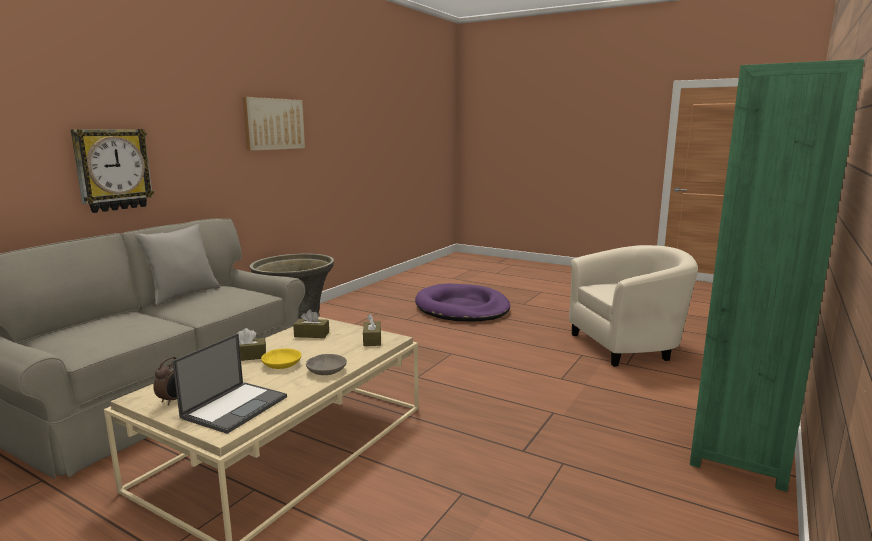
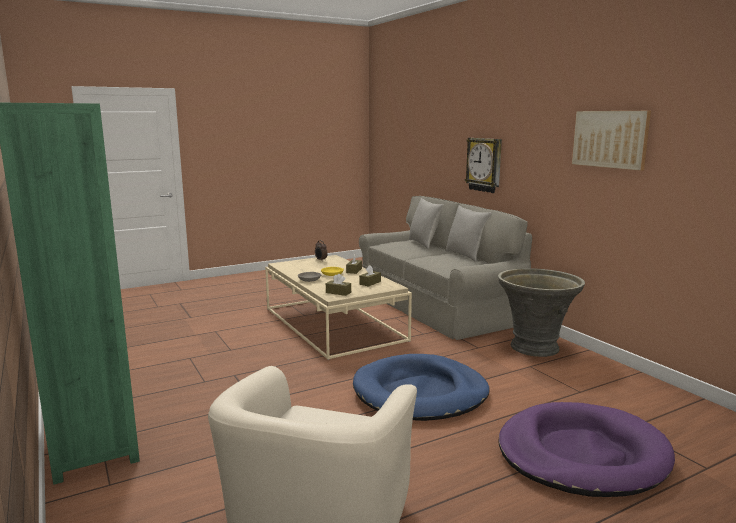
camera: 120 degrees right, 0 degrees up
laptop [173,333,287,434] -> none
none -> blue dog bed [353,354,490,421]
none -> grey pillow [409,198,444,249]

